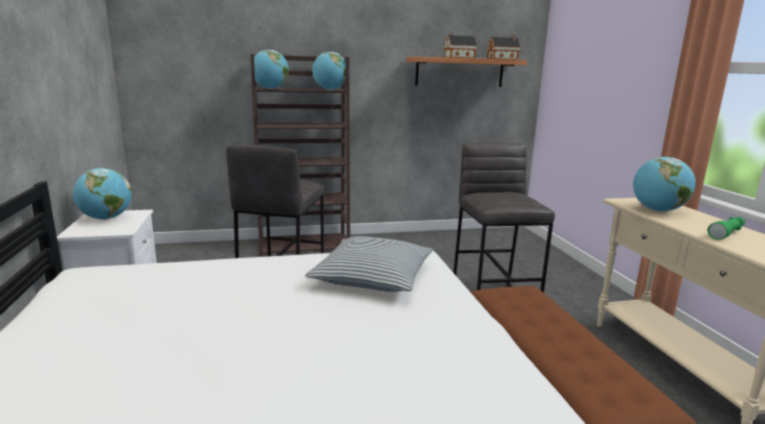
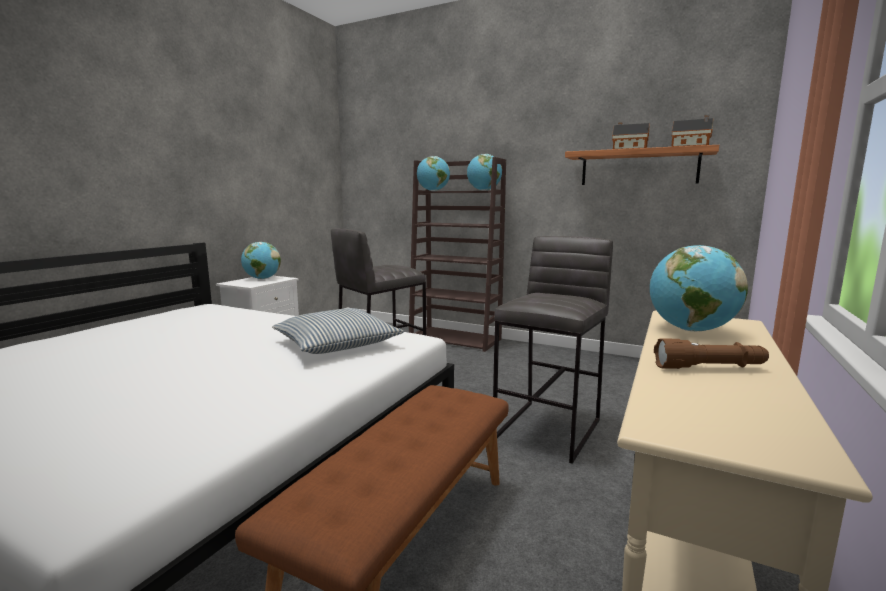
camera: 40 degrees right, 5 degrees down
green flashlight [707,217,745,240] -> brown flashlight [654,338,769,369]

